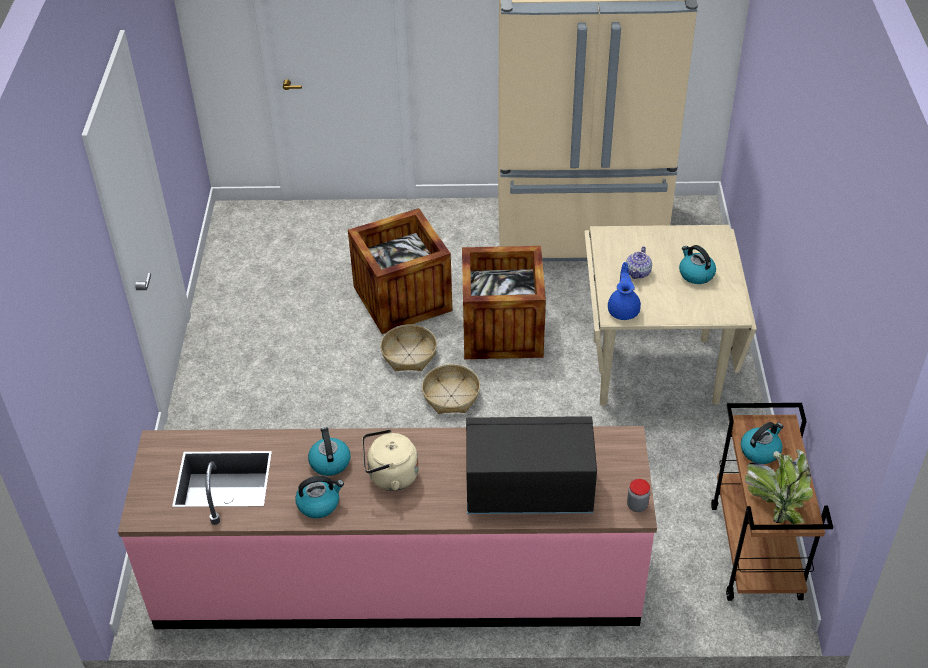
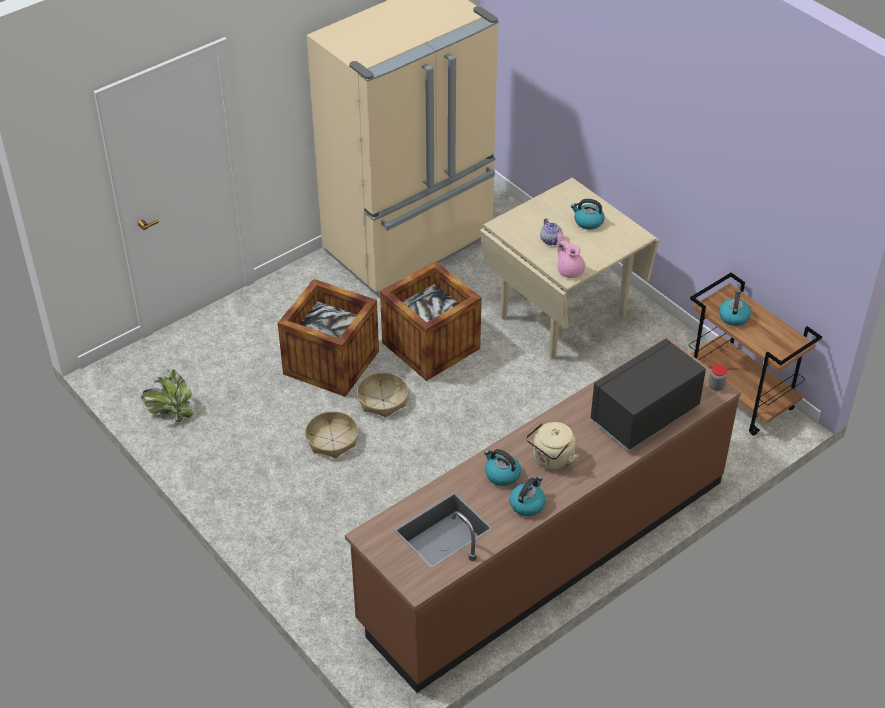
camera: 40 degrees left, 0 degrees up
pink counter [118,426,657,629] -> brown counter [345,337,741,693]
basket [422,364,480,414] -> basket moved to [305,411,358,458]
blue teapot [608,262,641,320] -> pink teapot [557,233,585,278]
potted plant [744,450,813,524] -> potted plant moved to [140,369,195,422]

